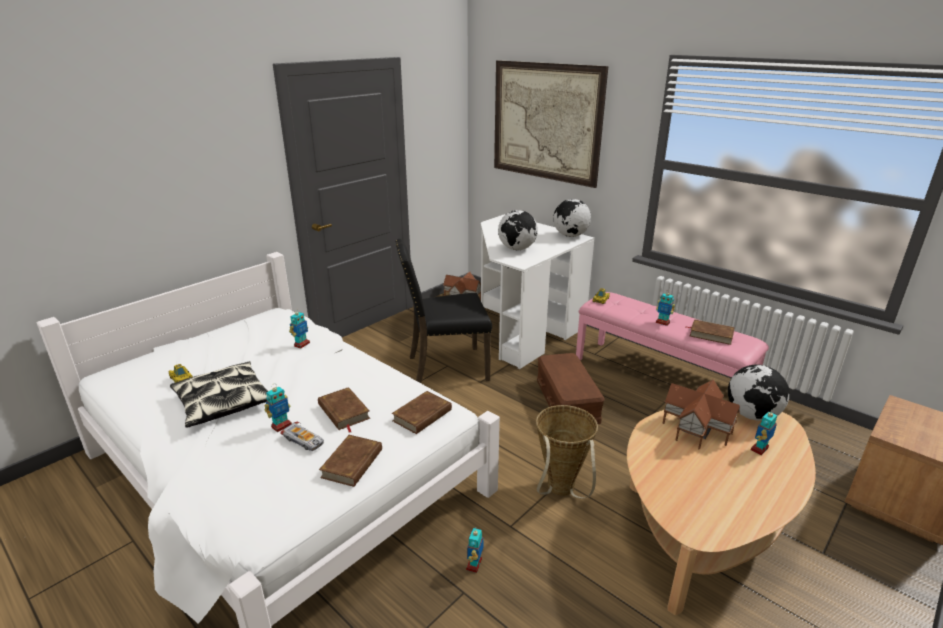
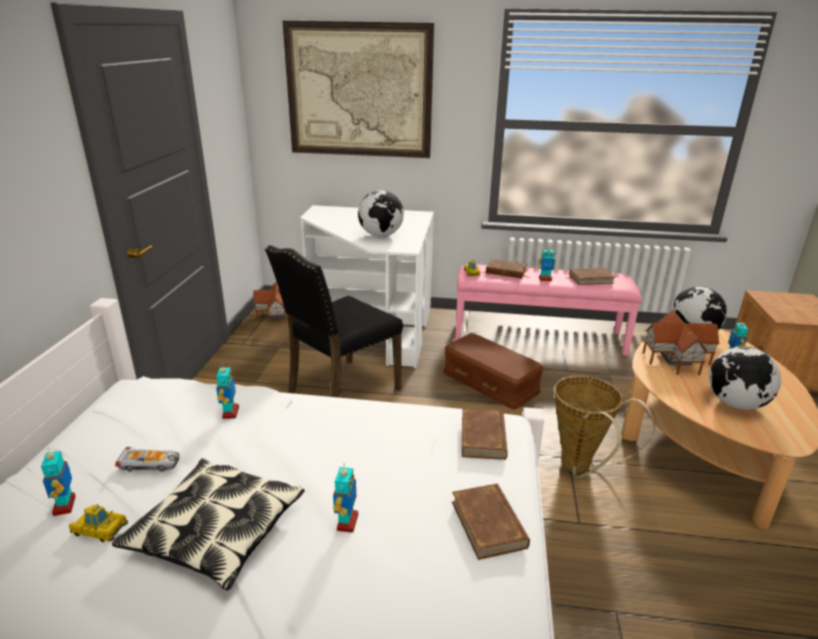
camera: 35 degrees left, 0 degrees up
toy car [280,421,324,451] -> toy car moved to [115,447,179,472]
brown book [318,387,370,433] -> brown book moved to [486,259,529,278]
toy robot [466,528,484,573] -> toy robot moved to [41,448,76,516]
globe [553,199,591,237] -> globe moved to [709,347,781,410]

